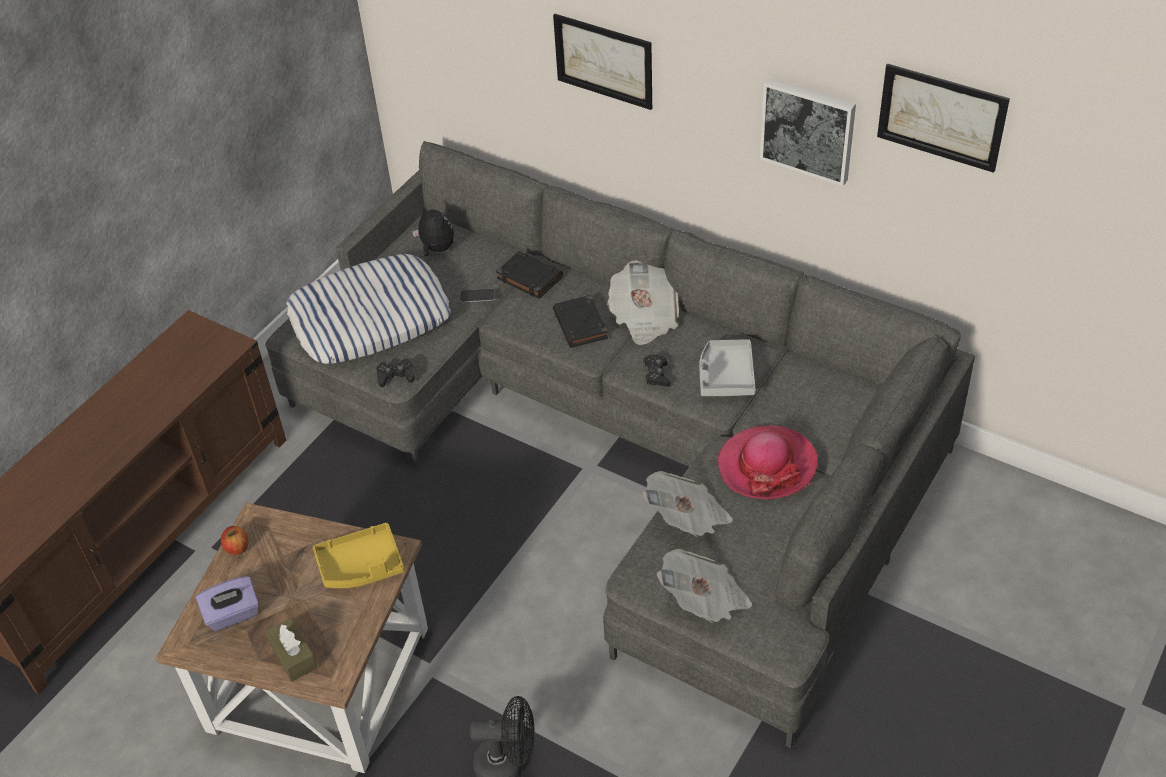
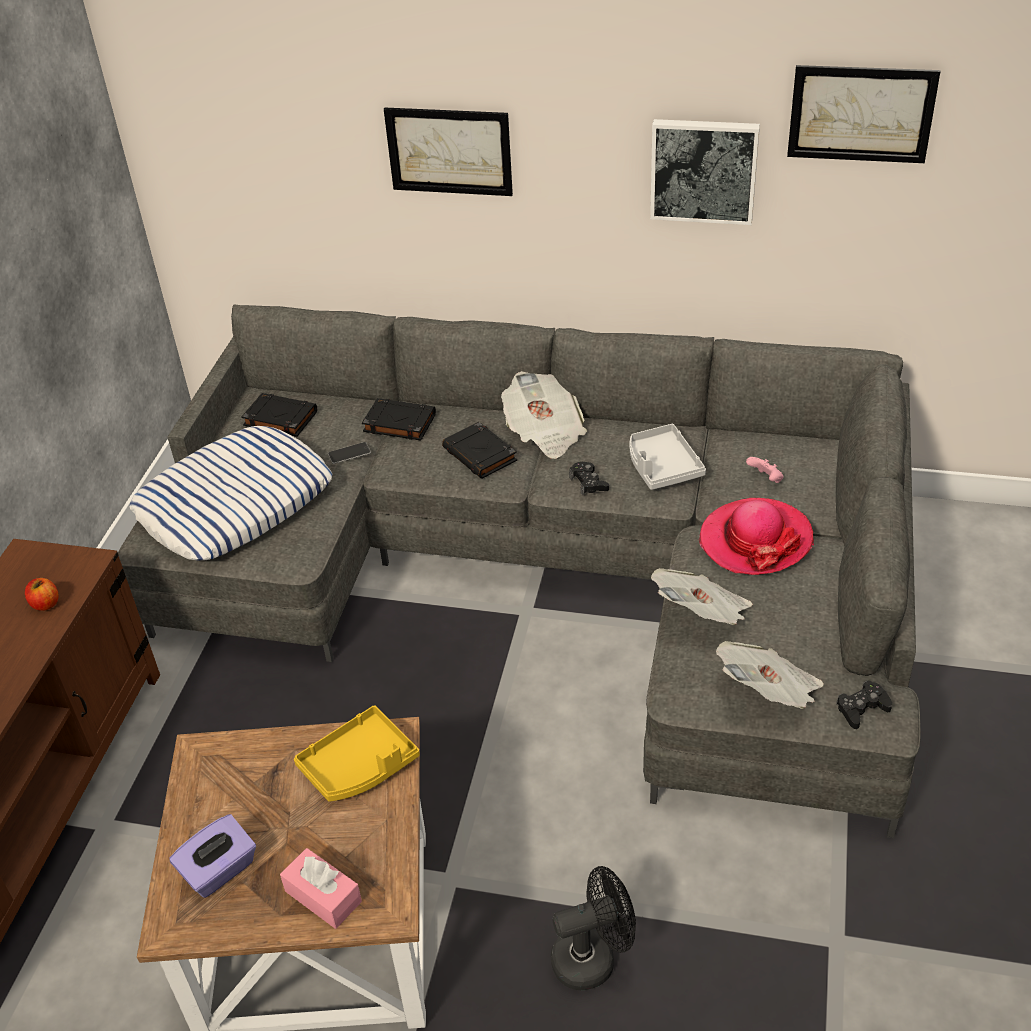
camera: 20 degrees left, 5 degrees down
apple [221,526,249,555] -> apple moved to [25,578,59,611]
brown tissue box [265,618,318,682] -> pink tissue box [280,848,362,929]
black game controller [376,358,415,387] -> black game controller moved to [836,680,892,729]
plush toy [412,204,454,257] -> black book [241,393,317,437]
none -> pink game controller [746,457,784,483]

